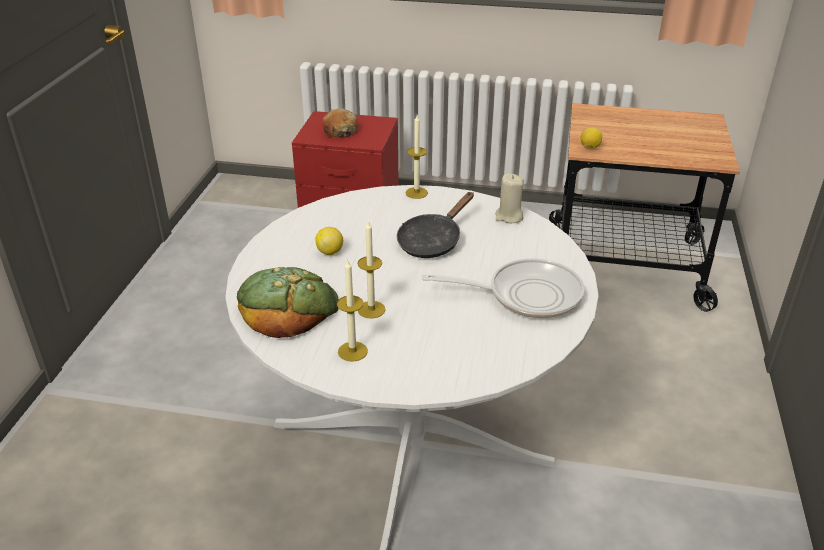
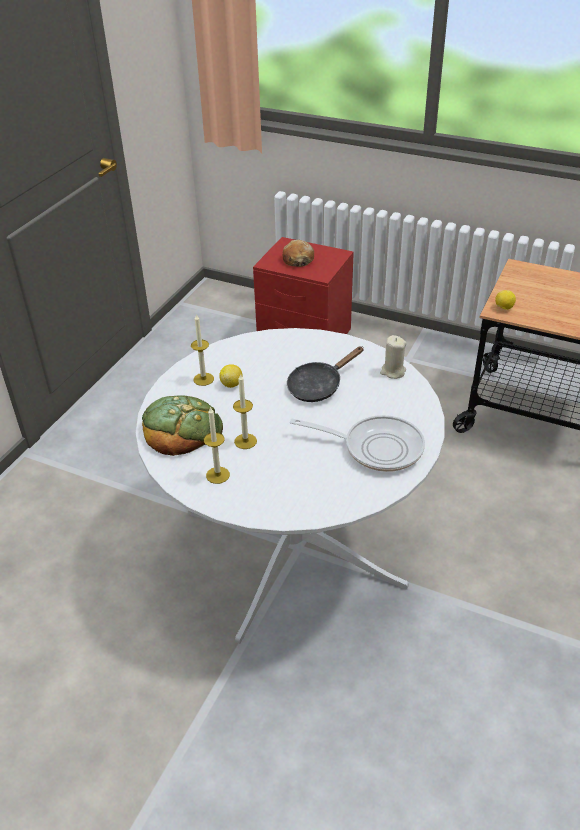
camera: 15 degrees right, 5 degrees up
candle [405,115,428,199] -> candle moved to [191,314,214,386]

